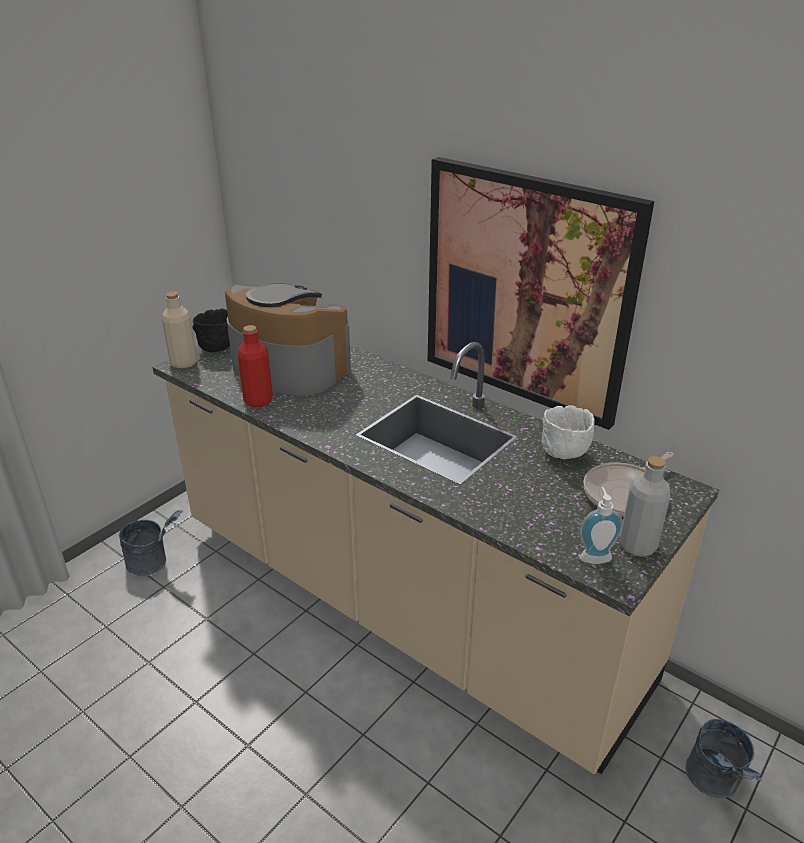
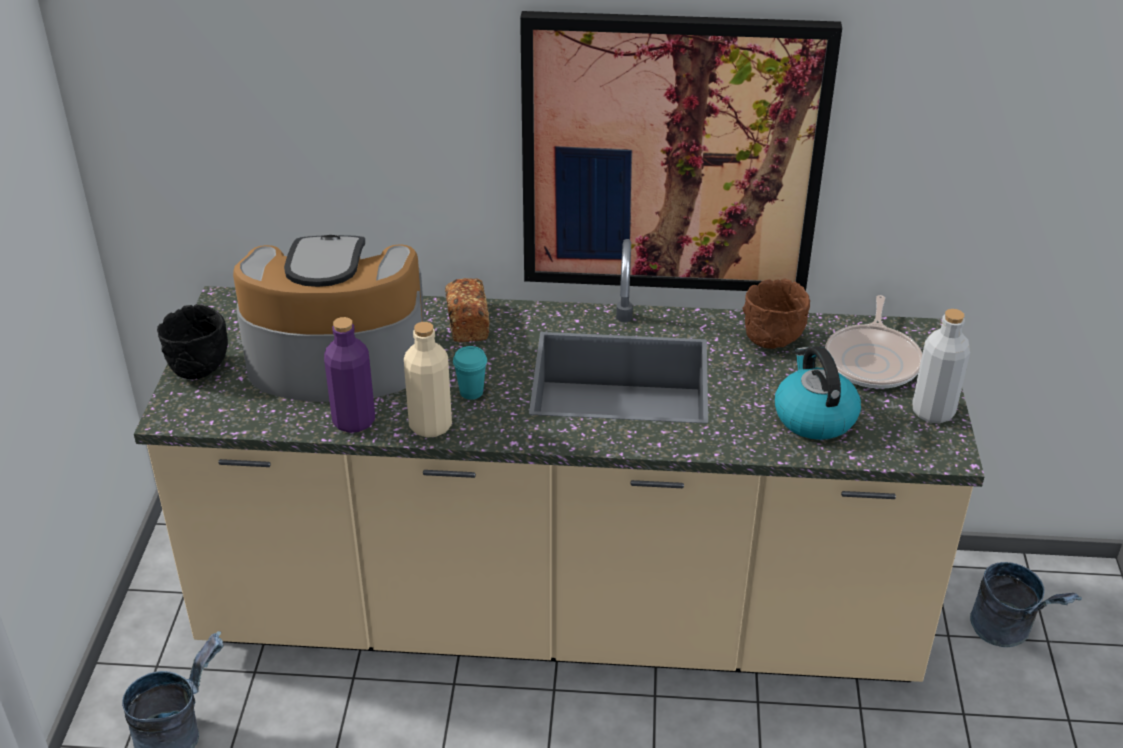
camera: 35 degrees left, 5 degrees up
beige bottle [162,291,197,368] -> beige bottle moved to [404,322,452,438]
red bottle [238,325,273,407] -> purple bottle [324,317,375,433]
white bowl [542,405,594,459] -> brown bowl [742,278,810,349]
soap dispenser [580,487,623,564] -> none
none -> bread [445,278,489,342]
none -> turquoise cup [453,346,487,400]
none -> kettle [775,346,861,440]

